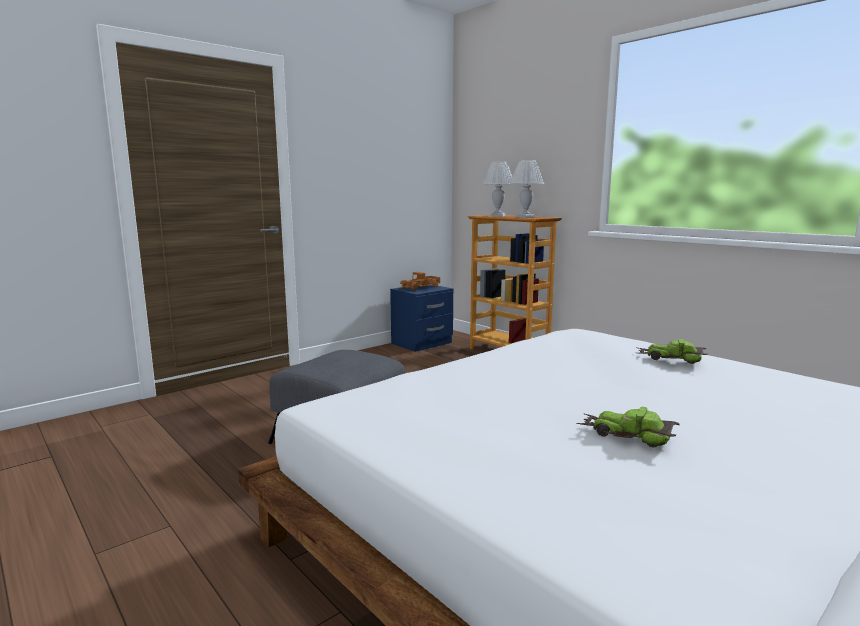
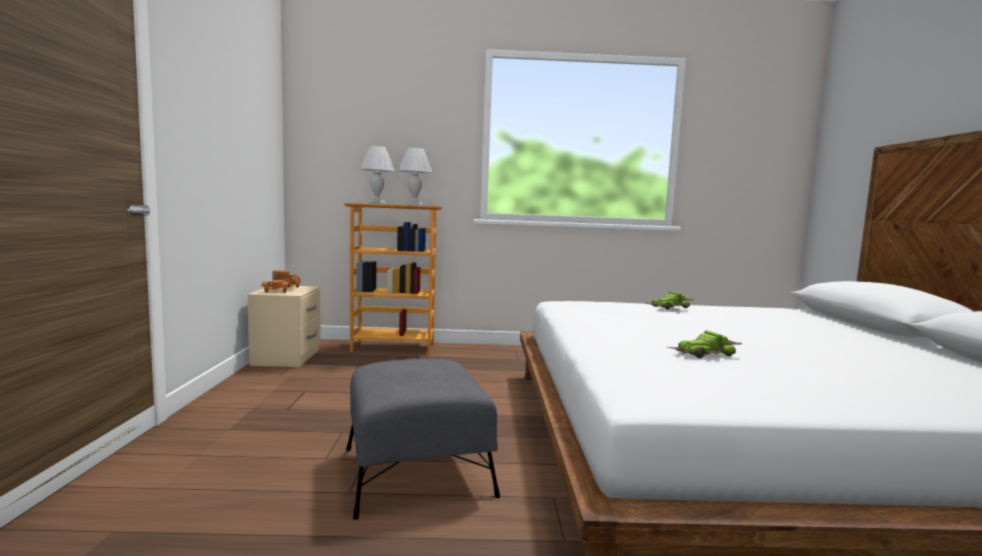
camera: 50 degrees left, 5 degrees down
blue nightstand [390,285,453,352] -> beige nightstand [248,286,321,367]
toy car [576,407,680,447] -> toy car moved to [667,330,742,358]

